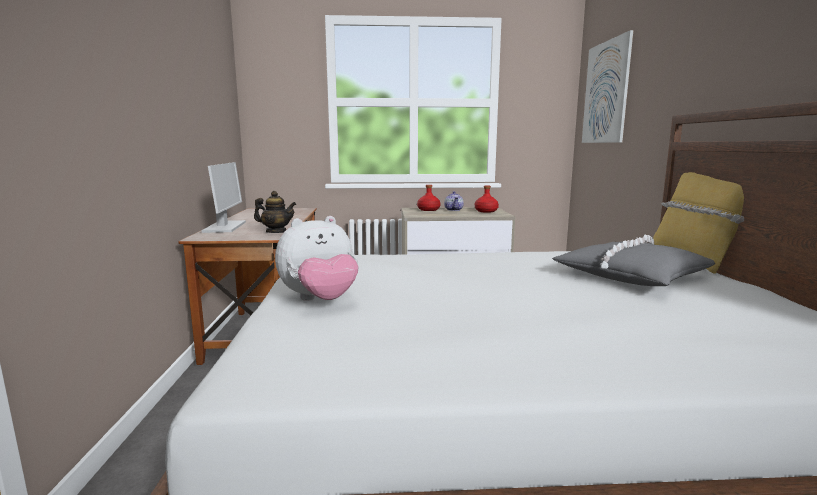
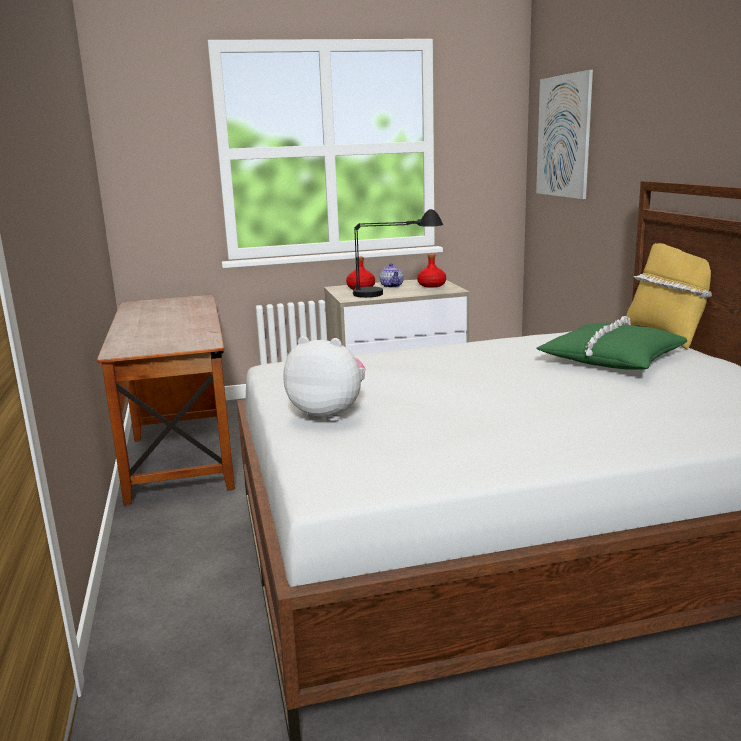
camera: 10 degrees left, 5 degrees up
monitor [202,162,246,233] -> none
teapot [254,191,296,233] -> none
plush toy [275,216,359,301] -> plush toy turned 120 degrees counterclockwise [283,336,365,422]
grey pillow [552,235,715,286] -> green pillow [536,316,688,370]
none -> black table lamp [353,209,443,298]

